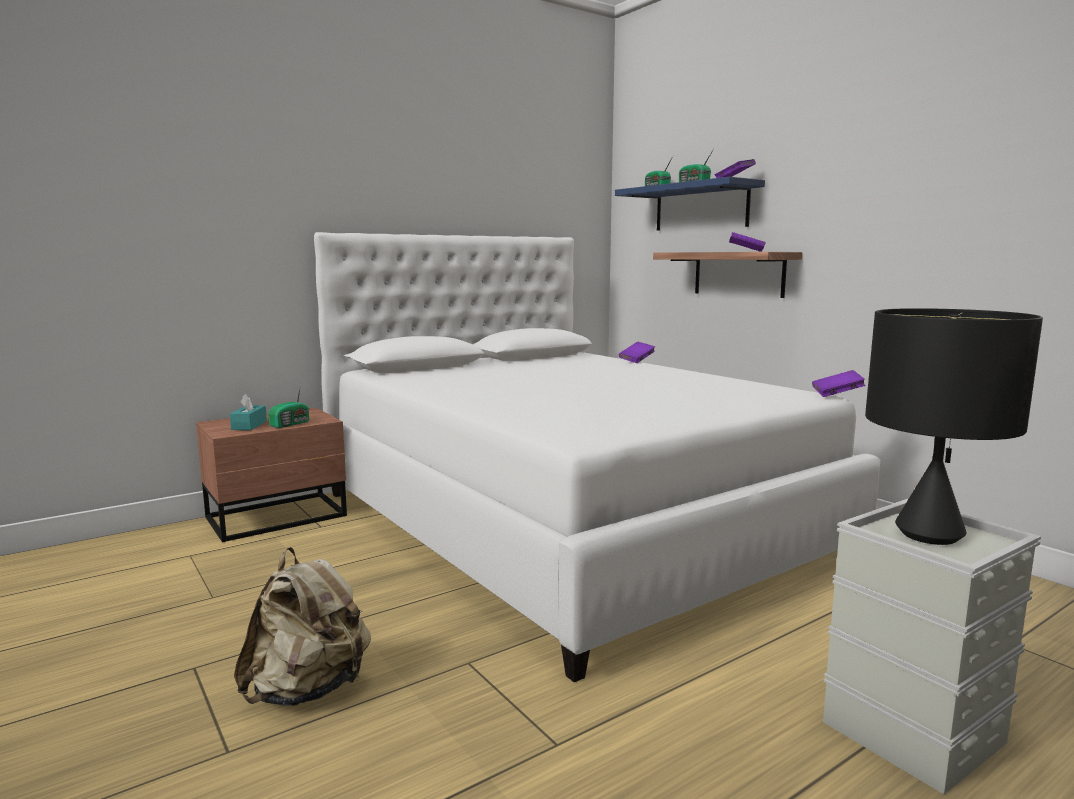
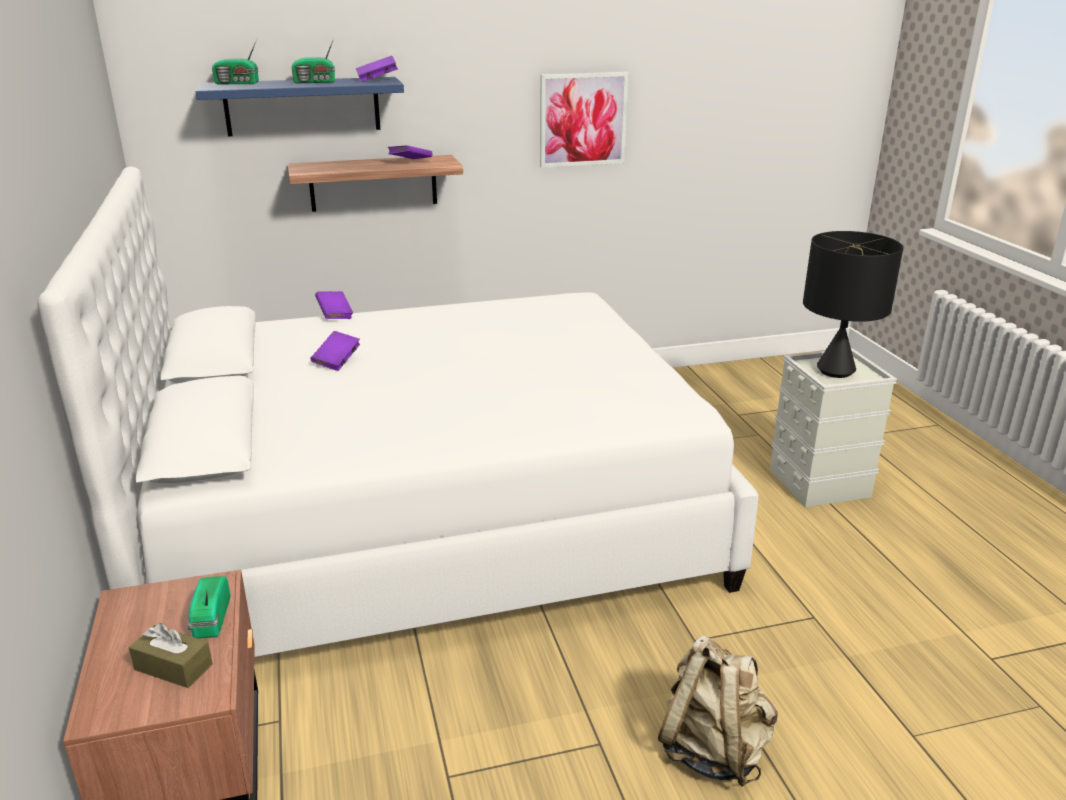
camera: 70 degrees left, 15 degrees up
turquoise tissue box [230,394,267,430] -> brown tissue box [129,623,213,688]
radio [268,383,309,428] -> radio turned 150 degrees counterclockwise [188,576,231,638]
purple book [812,370,865,397] -> purple book moved to [311,331,360,371]
none -> picture [540,72,628,168]

